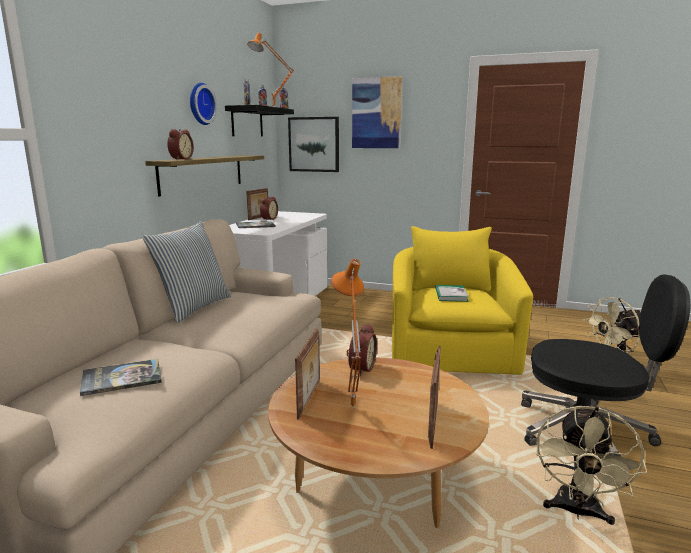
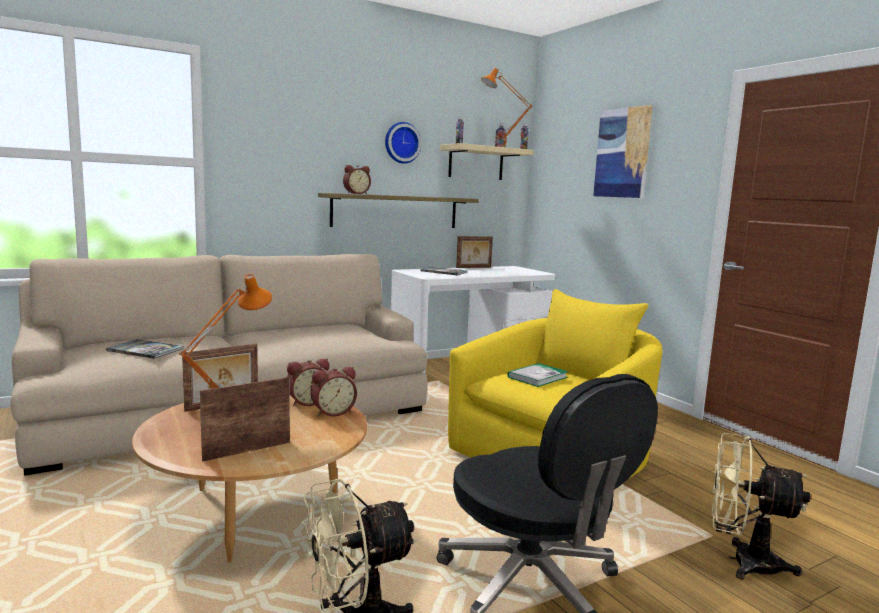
camera: 40 degrees right, 5 degrees down
pillow [142,221,231,323] -> none
black shelf [225,105,294,137] -> beige shelf [440,143,534,180]
alarm clock [260,196,278,220] -> alarm clock moved to [310,367,357,417]
picture [288,117,339,172] -> none

